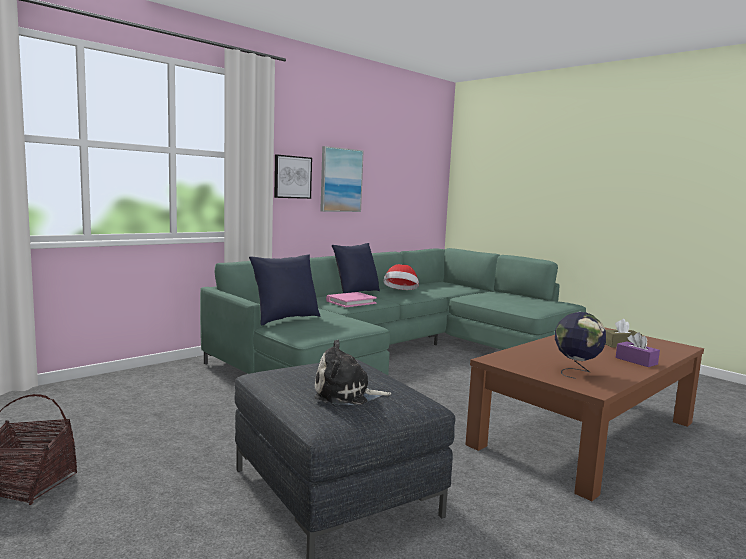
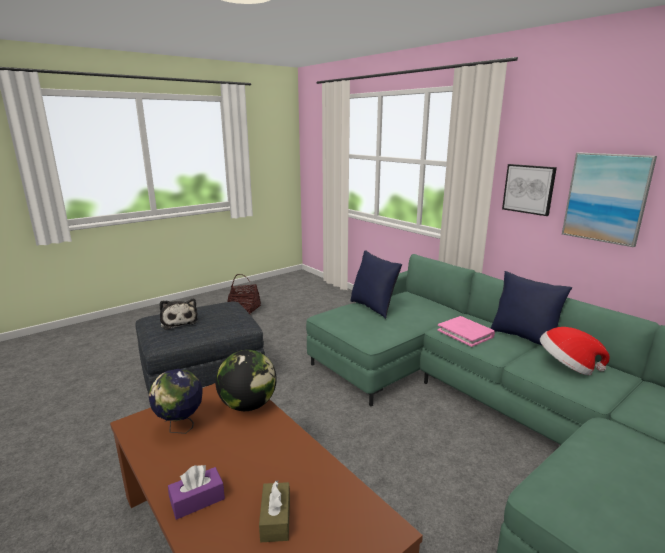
camera: 95 degrees right, 10 degrees up
plush toy [314,340,392,405] -> plush toy turned 150 degrees clockwise [159,299,198,330]
none -> globe [215,350,277,411]

